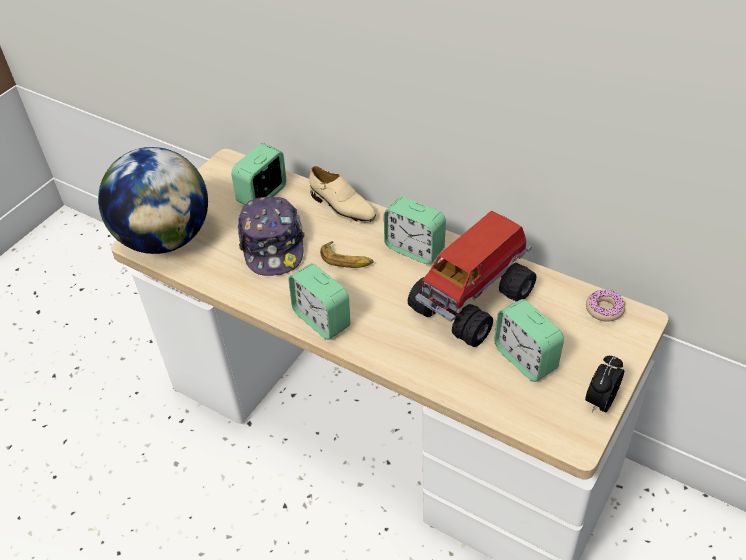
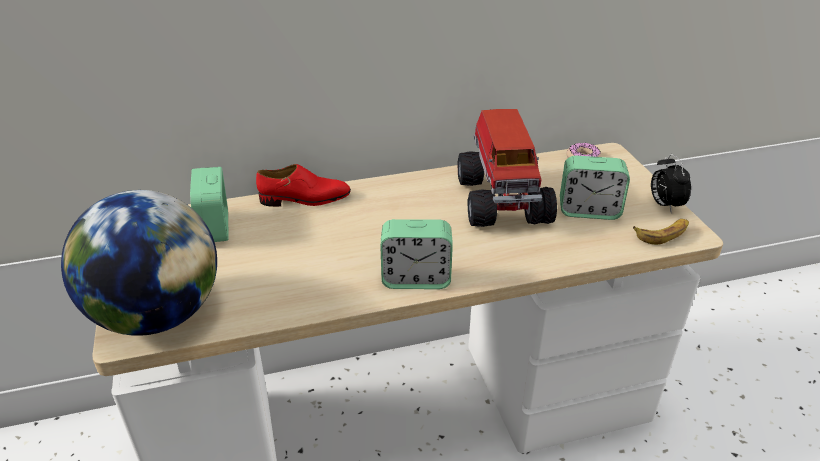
camera: 50 degrees left, 10 degrees down
cap [238,197,305,276] -> none
beige shoe [309,166,376,223] -> red shoe [256,164,351,207]
banana [320,241,374,268] -> banana moved to [633,219,689,245]
alarm clock [384,197,446,264] -> none

